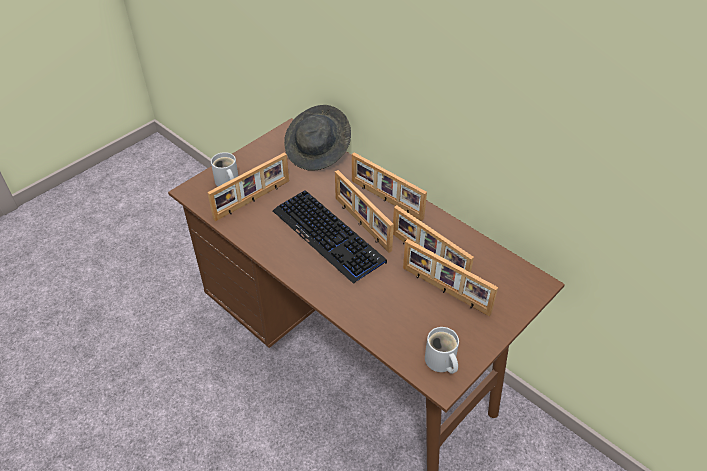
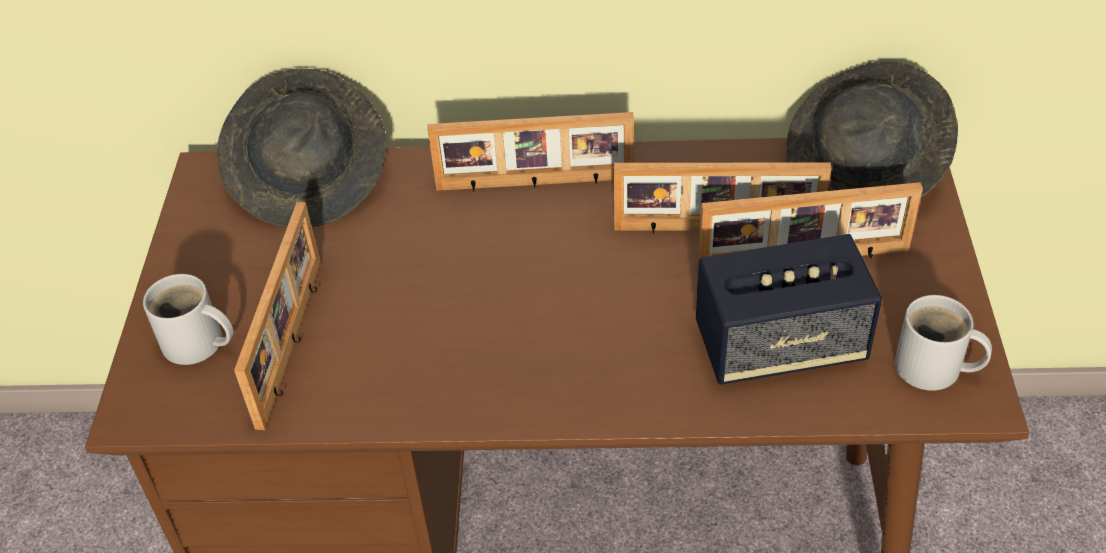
camera: 40 degrees left, 0 degrees up
keyboard [273,190,387,284] -> none
picture frame [335,170,394,253] -> none
none -> speaker [696,234,882,385]
none -> grey hat [786,61,958,197]

